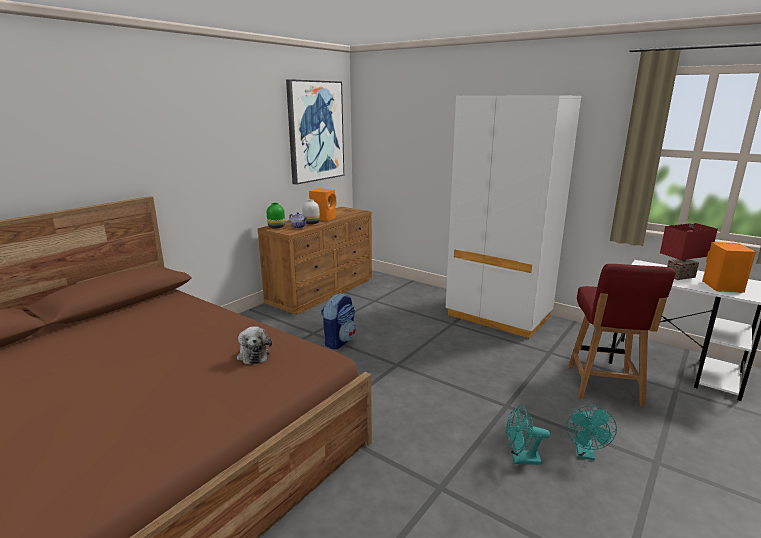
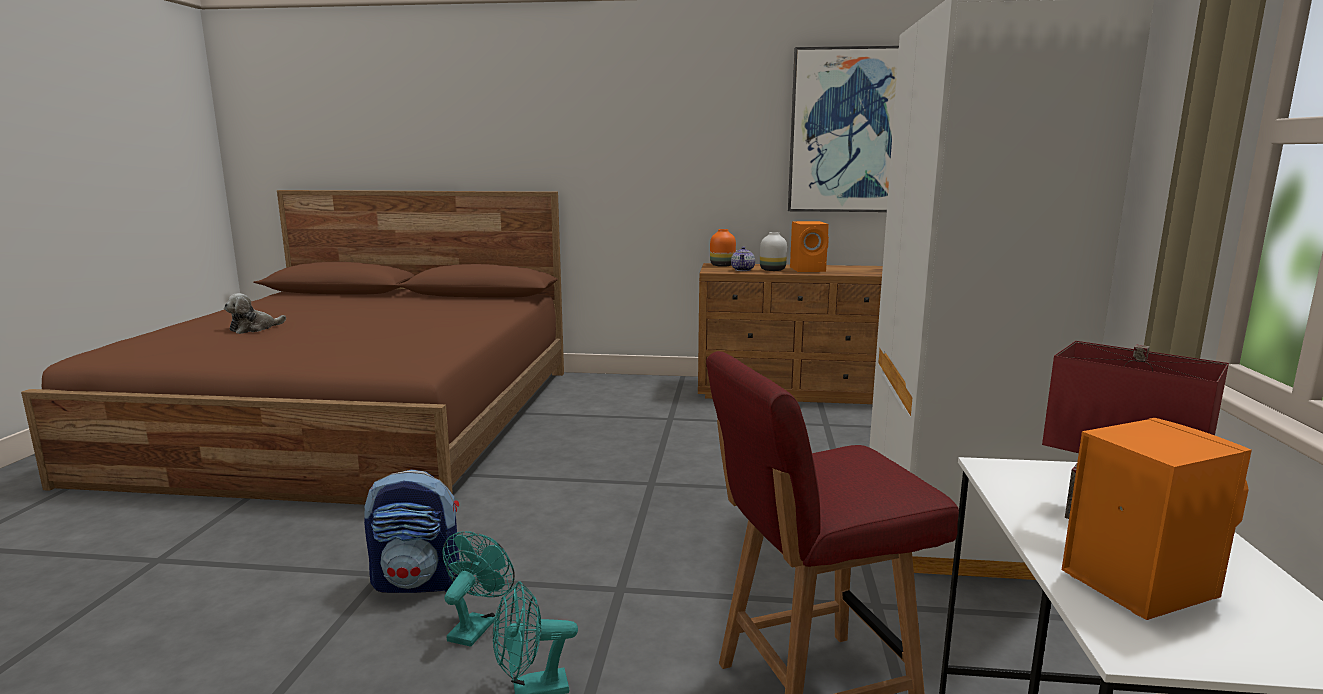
camera: 60 degrees right, 5 degrees down
plush toy [237,326,272,365] -> plush toy moved to [224,293,286,334]
green vase [267,203,285,229] -> orange vase [710,229,736,267]
backpack [321,293,356,350] -> backpack moved to [364,469,460,593]
turquoise fan [506,405,550,465] -> turquoise fan turned 45 degrees clockwise [442,531,515,647]

